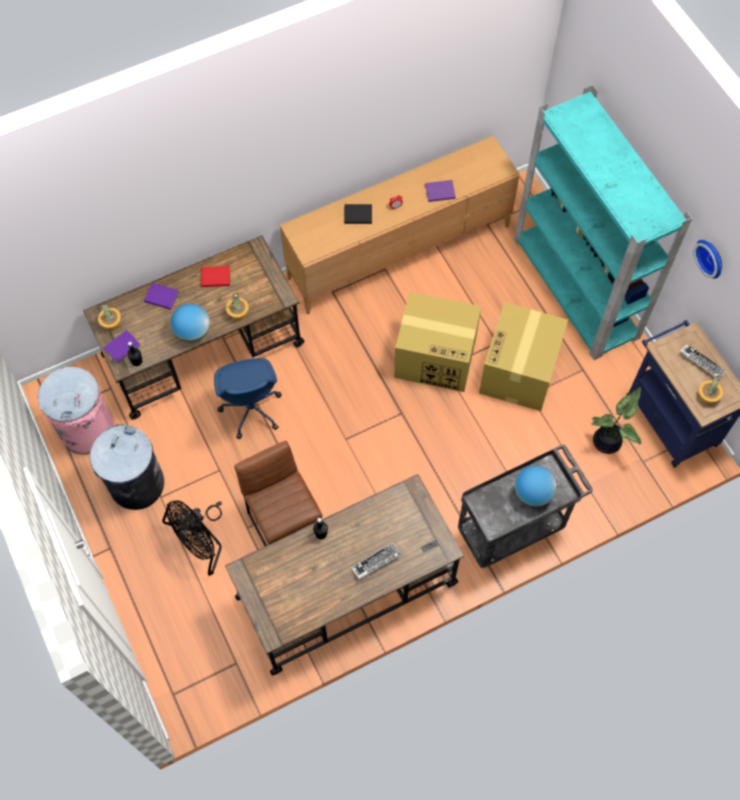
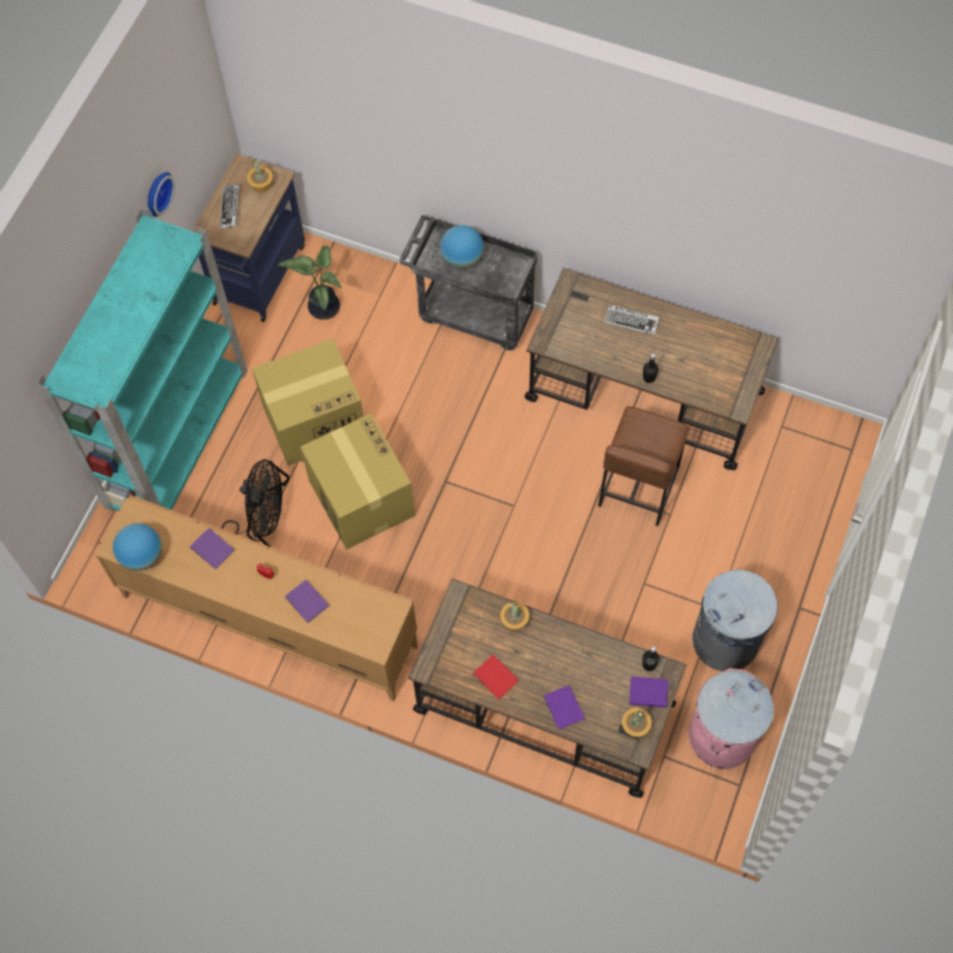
camera: 130 degrees left, 0 degrees up
black fan [162,500,223,576] -> black fan moved to [221,459,289,547]
globe [171,304,210,342] -> globe moved to [113,523,162,571]
blue office chair [214,358,282,439] -> none
black book [344,204,372,224] -> purple book [285,580,329,623]

